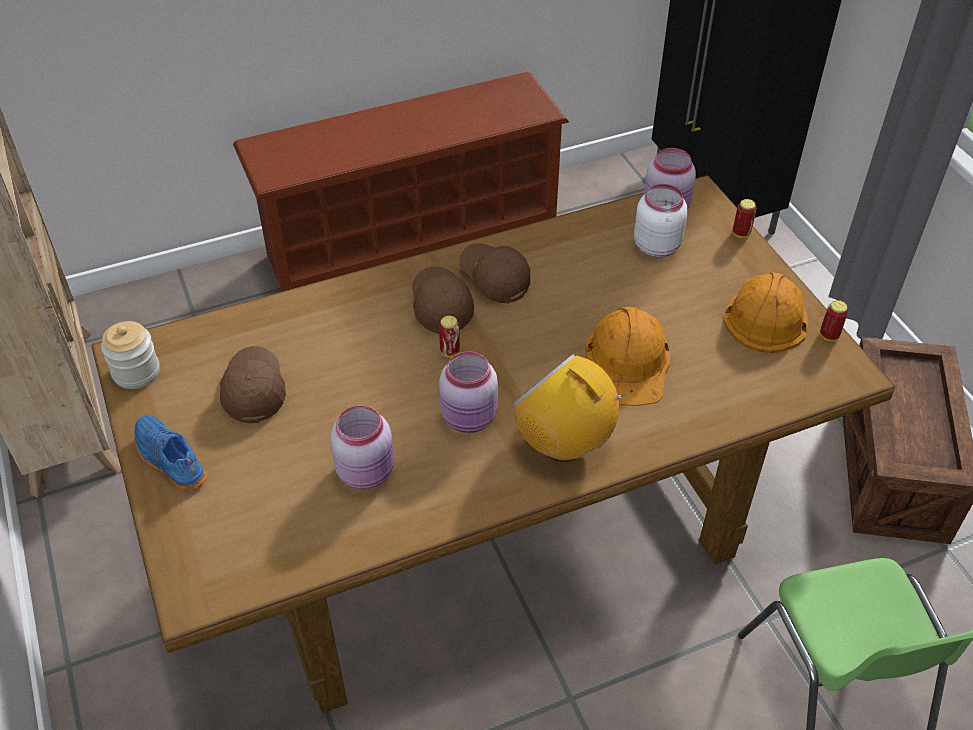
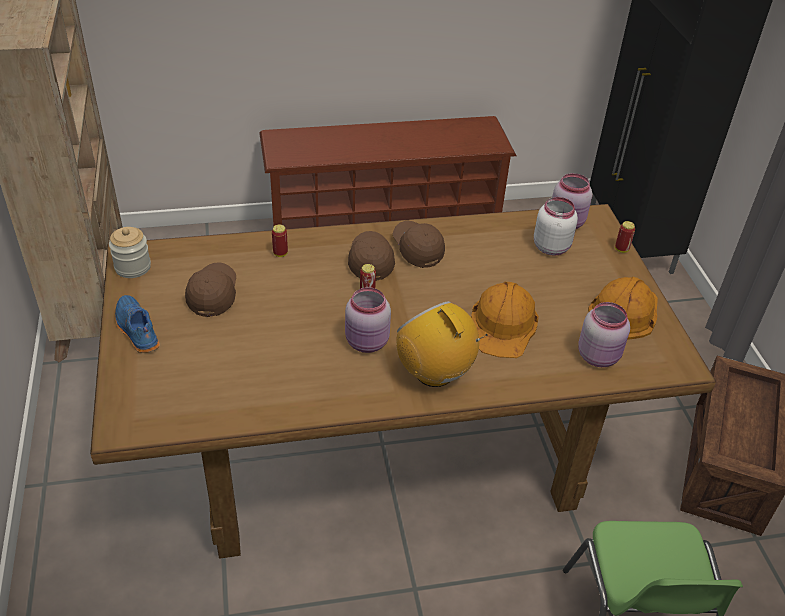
camera: 10 degrees right, 5 degrees down
pink jar [330,405,394,489] -> pink jar moved to [578,302,630,367]
can [820,300,848,341] -> can moved to [272,225,288,257]

